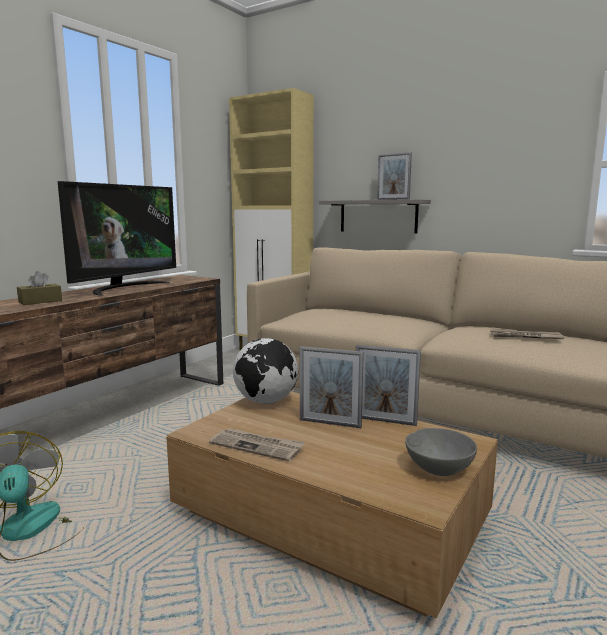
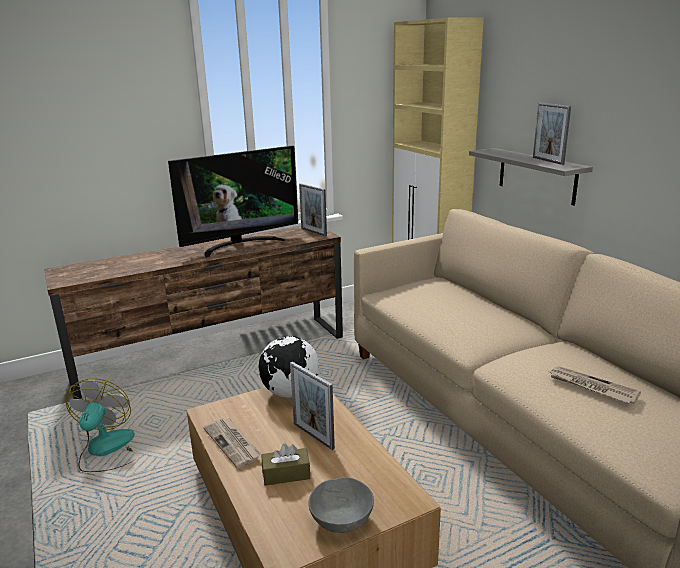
camera: 30 degrees right, 10 degrees up
brown tissue box [17,271,62,305] -> brown tissue box moved to [262,443,310,486]
picture frame [356,345,421,426] -> picture frame moved to [299,183,327,236]

